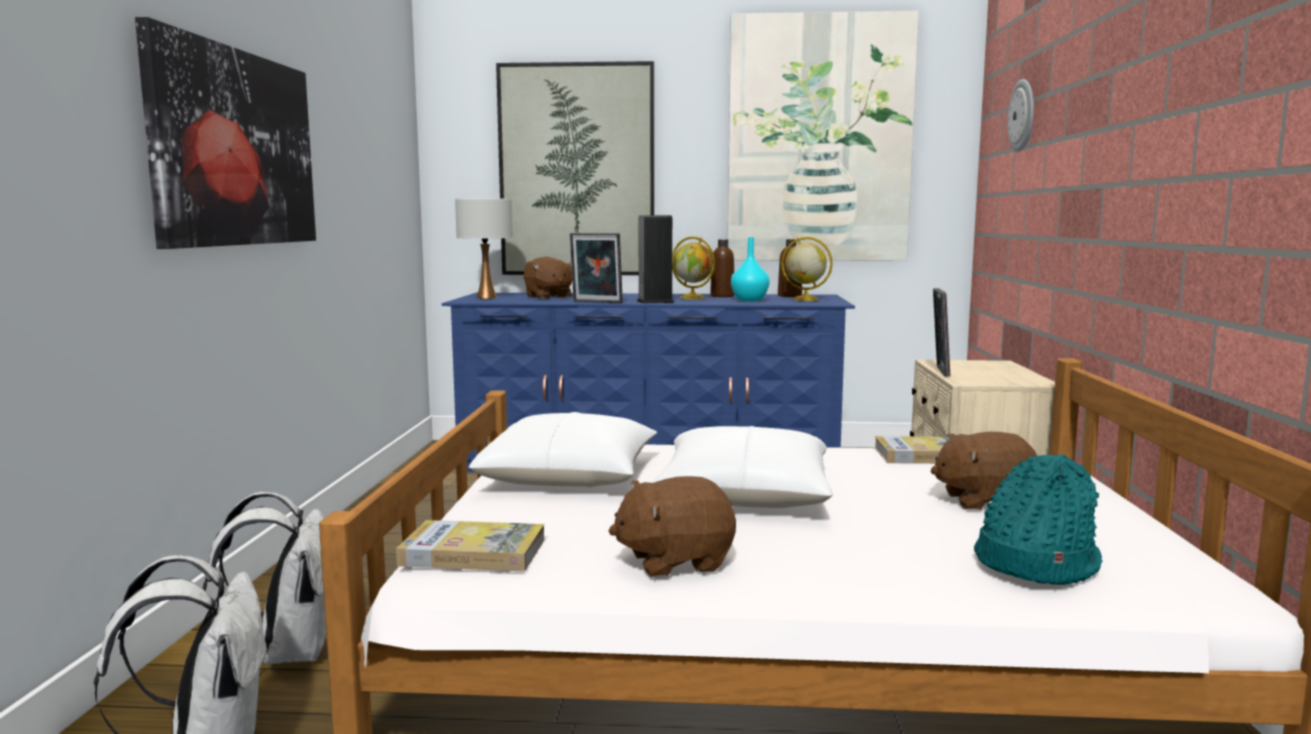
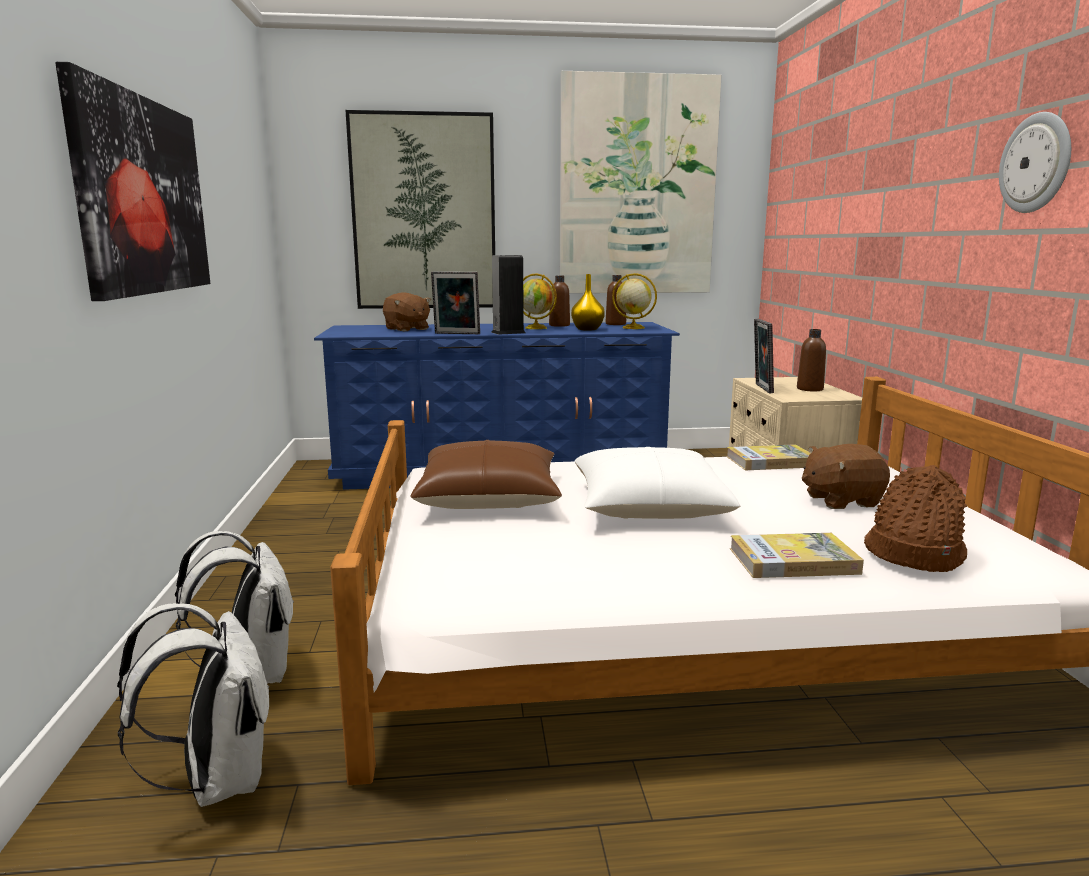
camera: 10 degrees left, 5 degrees up
book [396,520,544,571] -> book moved to [730,533,864,578]
white table lamp [455,198,513,299] -> none
white pillow [469,412,657,487] -> brown pillow [410,440,562,509]
brown plush toy [609,476,736,577] -> none
turquoise vase [731,237,770,301] -> yellow vase [571,274,605,331]
turquoise hat [974,454,1103,585] -> brown hat [864,465,967,572]
wall clock [1008,79,1034,152] -> wall clock moved to [999,112,1071,213]
none -> brown bottle [797,329,826,391]

